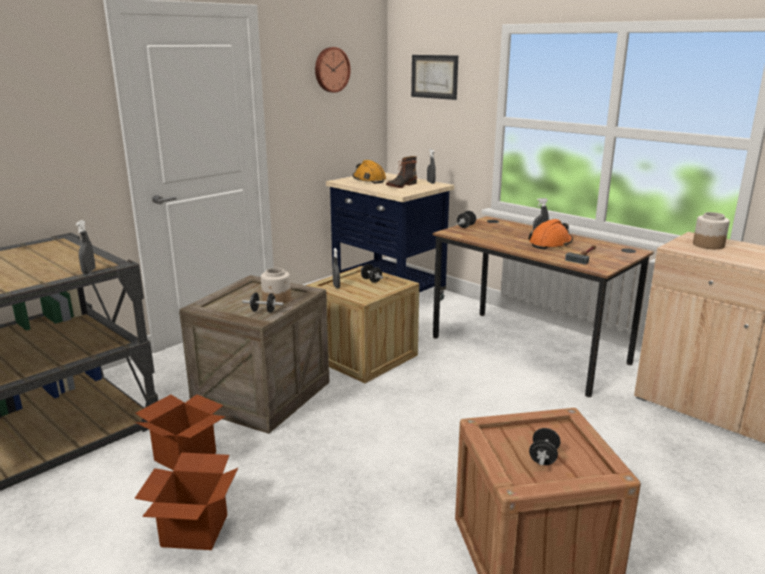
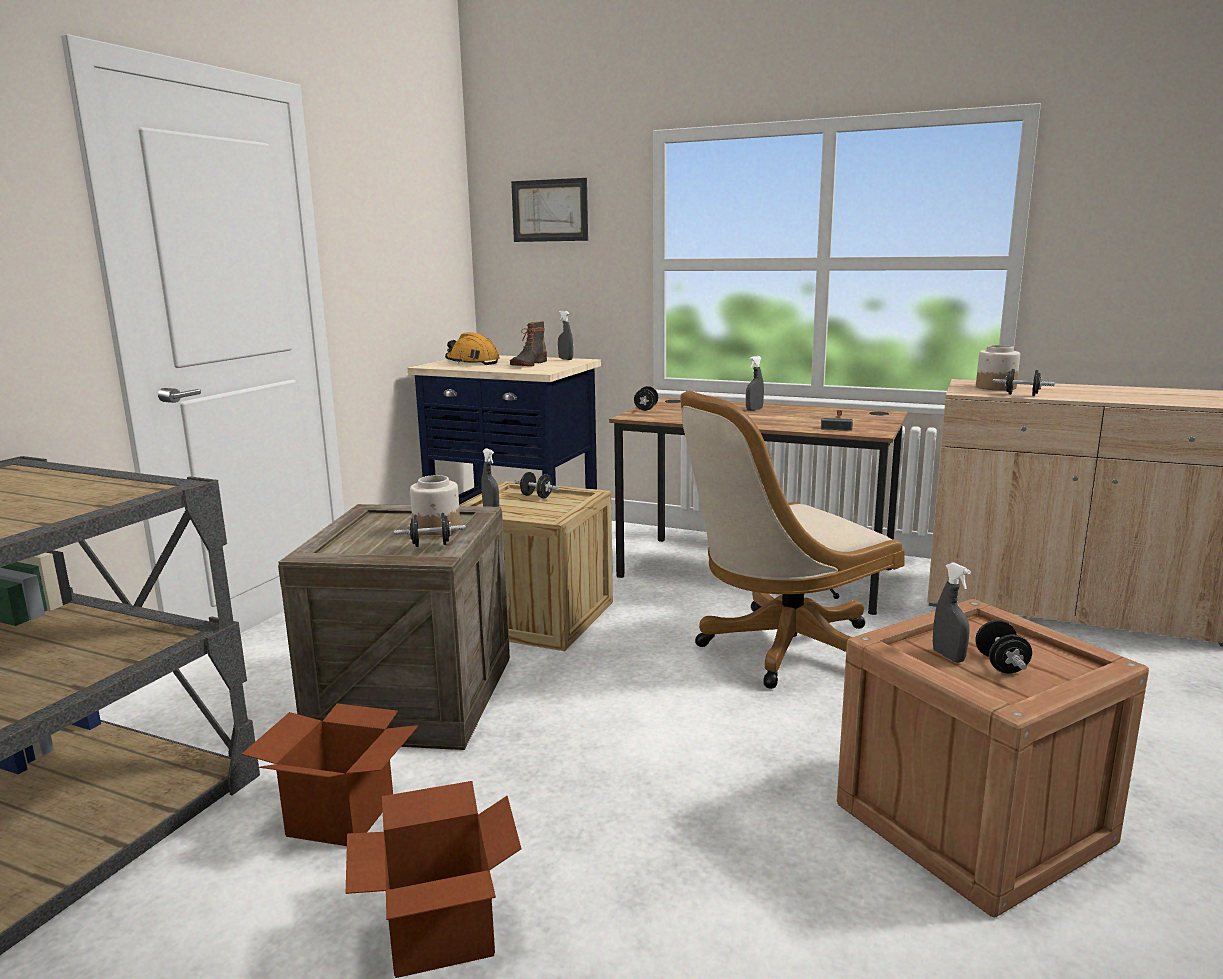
camera: 20 degrees left, 5 degrees down
grey spray bottle [76,220,95,274] -> grey spray bottle moved to [933,562,971,663]
wall clock [315,47,351,93] -> none
orange hard hat [528,219,573,250] -> none
none -> office chair [680,391,905,689]
none -> black dumbbell [993,369,1055,396]

